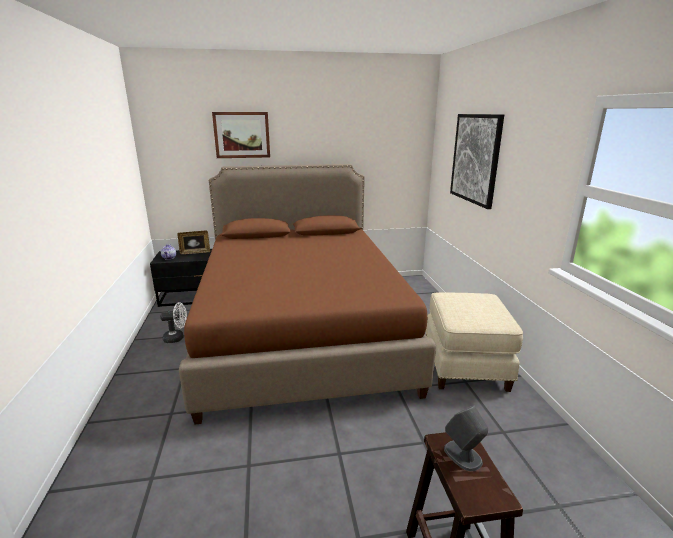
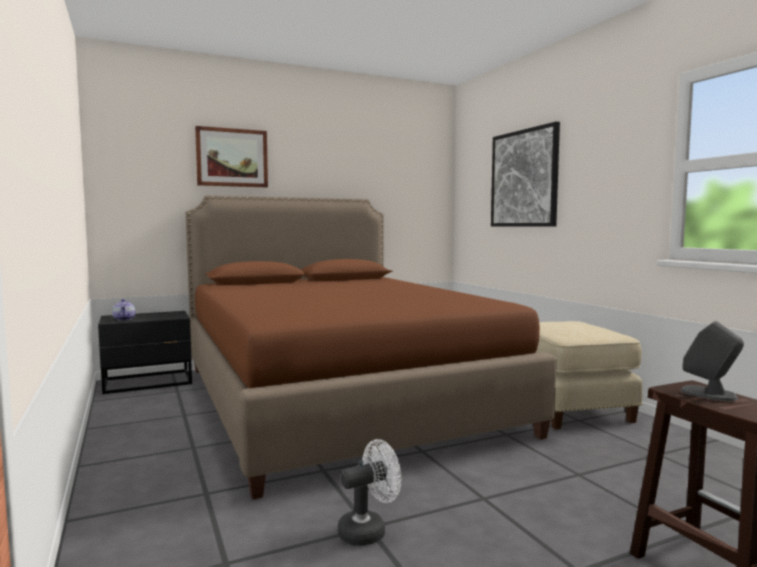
camera: 15 degrees left, 15 degrees down
white fan [160,302,187,343] -> white fan moved to [338,439,402,546]
picture frame [178,231,210,254] -> none

